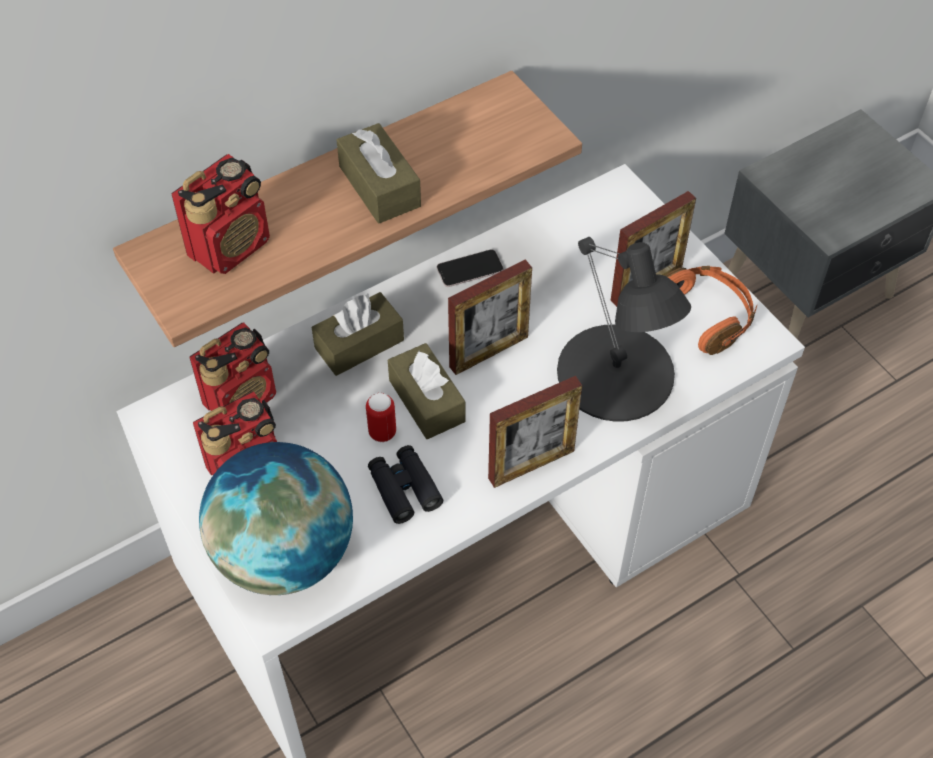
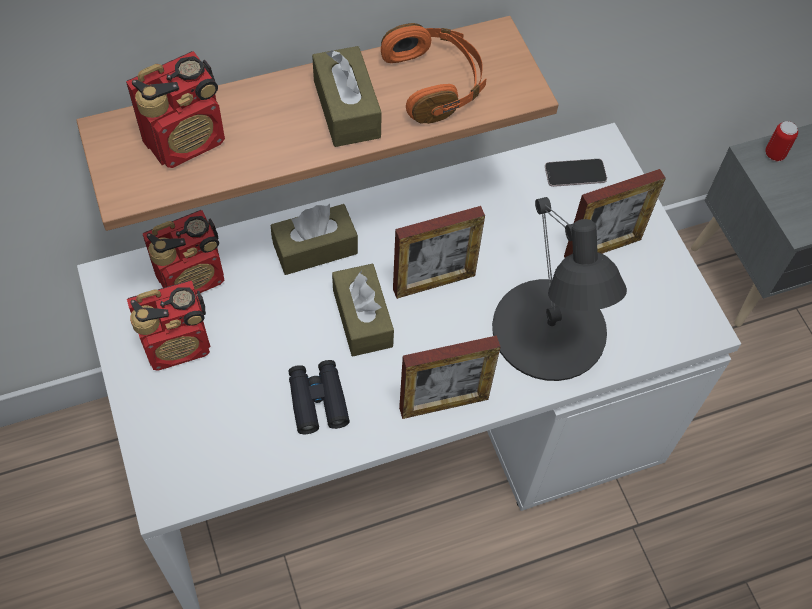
camera: 10 degrees right, 5 degrees up
globe [199,442,353,595] -> none
can [366,393,396,442] -> can moved to [765,121,798,161]
phone [437,249,503,287] -> phone moved to [545,159,607,187]
orange headphones [666,266,757,355] -> orange headphones moved to [381,23,486,124]

